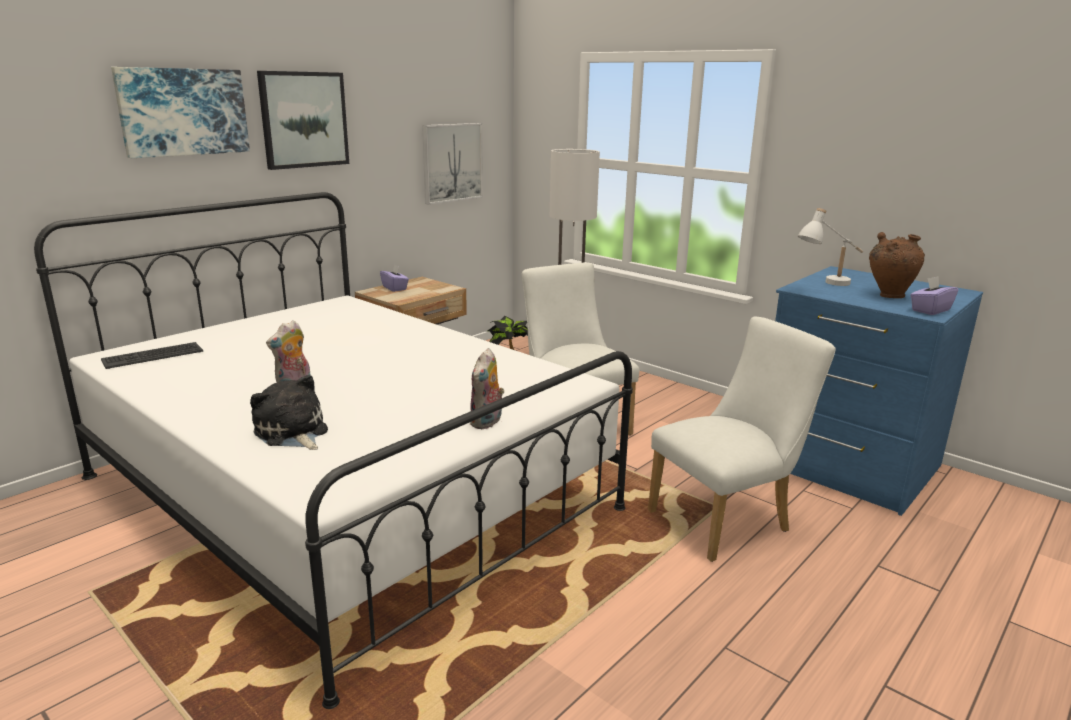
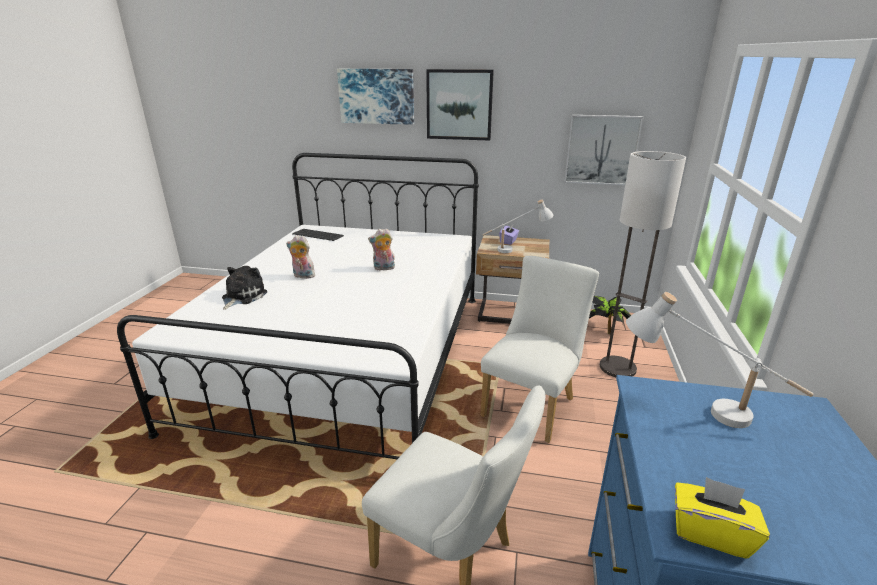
camera: 60 degrees right, 5 degrees up
plush toy [470,348,504,429] -> plush toy moved to [368,228,395,270]
brown vase [869,232,925,298] -> none
purple tissue box [910,276,958,315] -> yellow tissue box [675,477,770,558]
none -> white table lamp [482,199,554,253]

